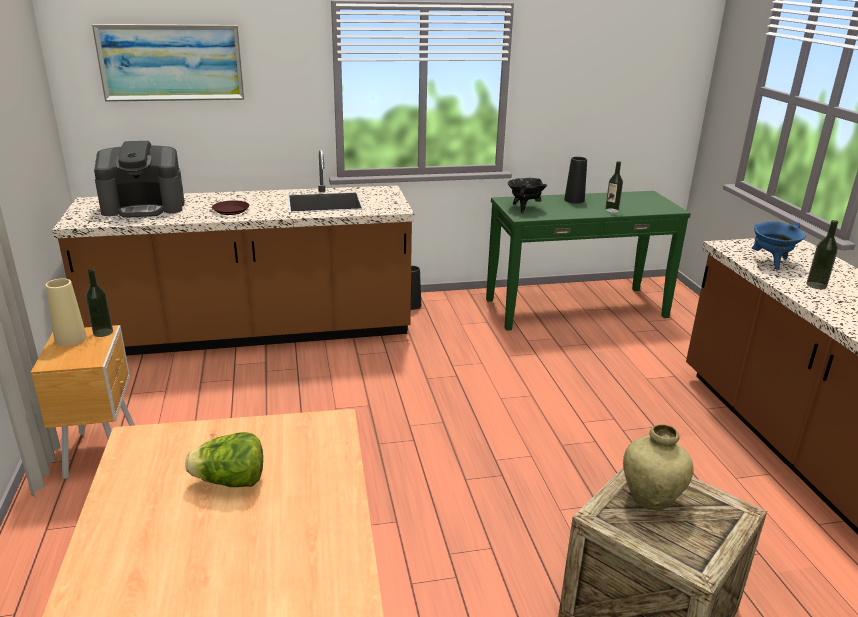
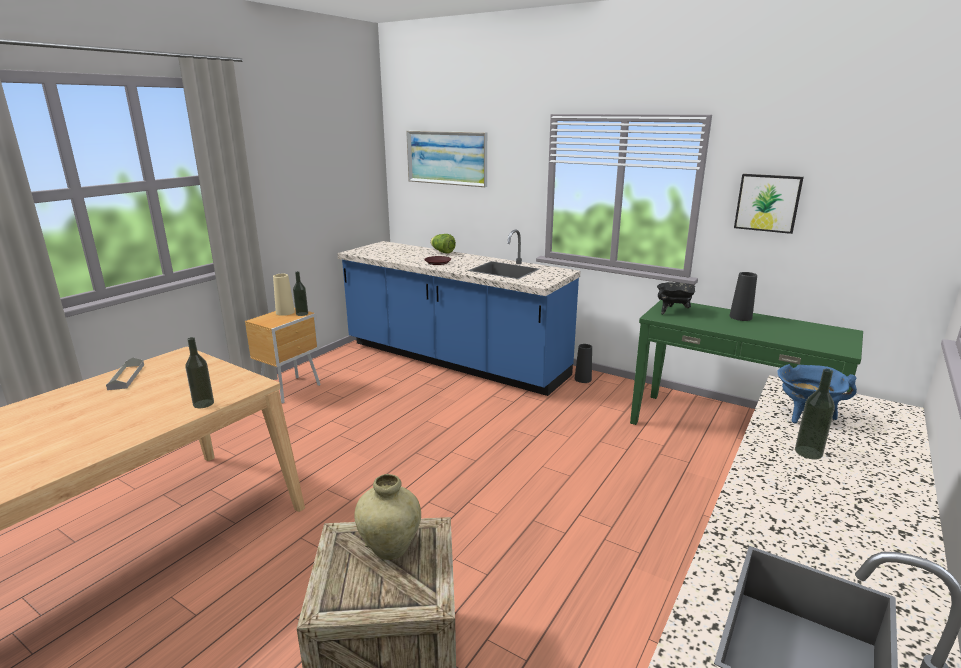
camera: 45 degrees right, 5 degrees down
brown counter [52,150,414,356] -> blue counter [337,229,580,396]
coffee machine [94,141,185,218] -> none
lettuce [185,432,263,487] -> lettuce moved to [430,234,456,254]
bottle [605,161,623,213] -> bottle moved to [185,337,214,408]
none -> grey tray [106,357,144,390]
none -> picture [734,174,804,234]

